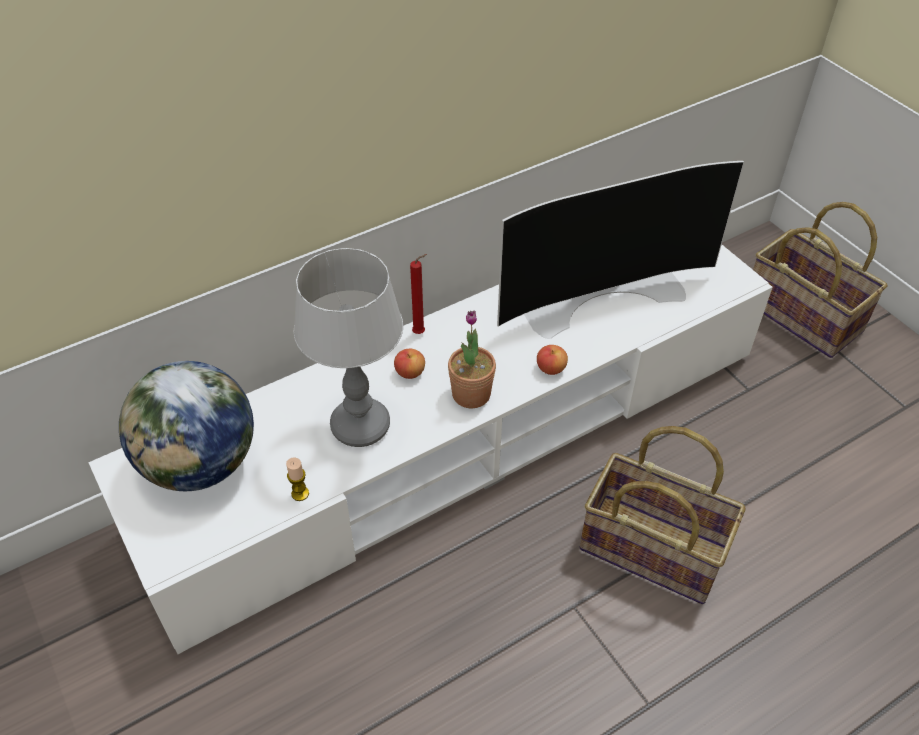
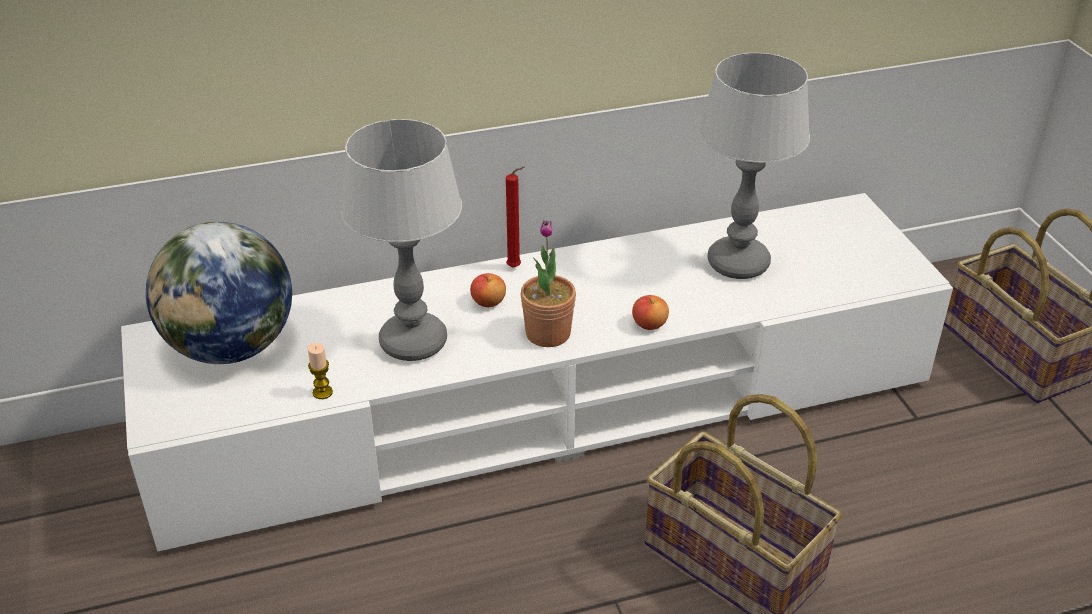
camera: 15 degrees right, 10 degrees down
television [497,161,744,339] -> table lamp [699,53,810,279]

